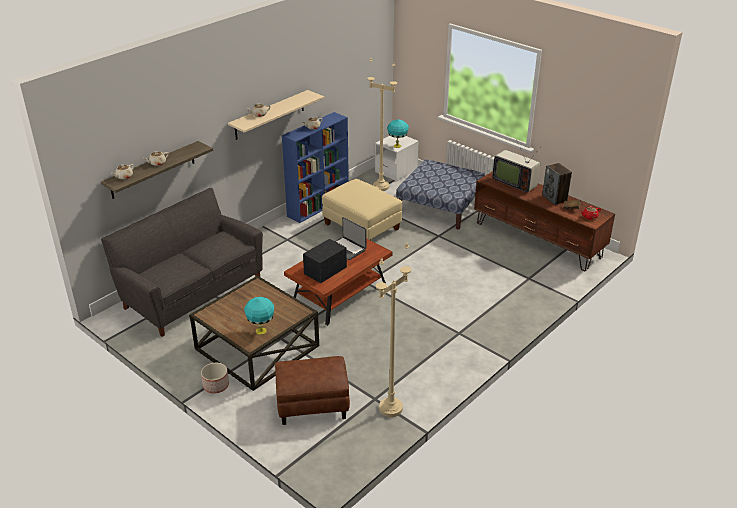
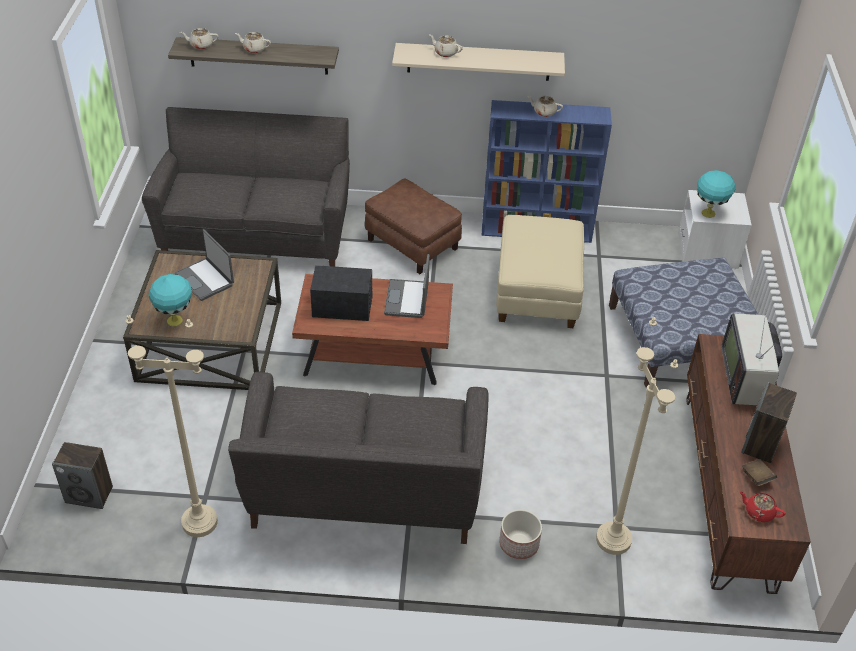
camera: 50 degrees right, 10 degrees up
planter [201,363,229,394] -> planter moved to [499,509,542,559]
brown ottoman [275,356,350,425] -> brown ottoman moved to [365,178,462,274]
beige floor lamp [367,58,397,191] -> beige floor lamp moved to [596,317,678,555]
none -> speaker [52,442,113,509]
none -> laptop [175,229,234,301]
none -> grey sofa [228,372,489,544]

